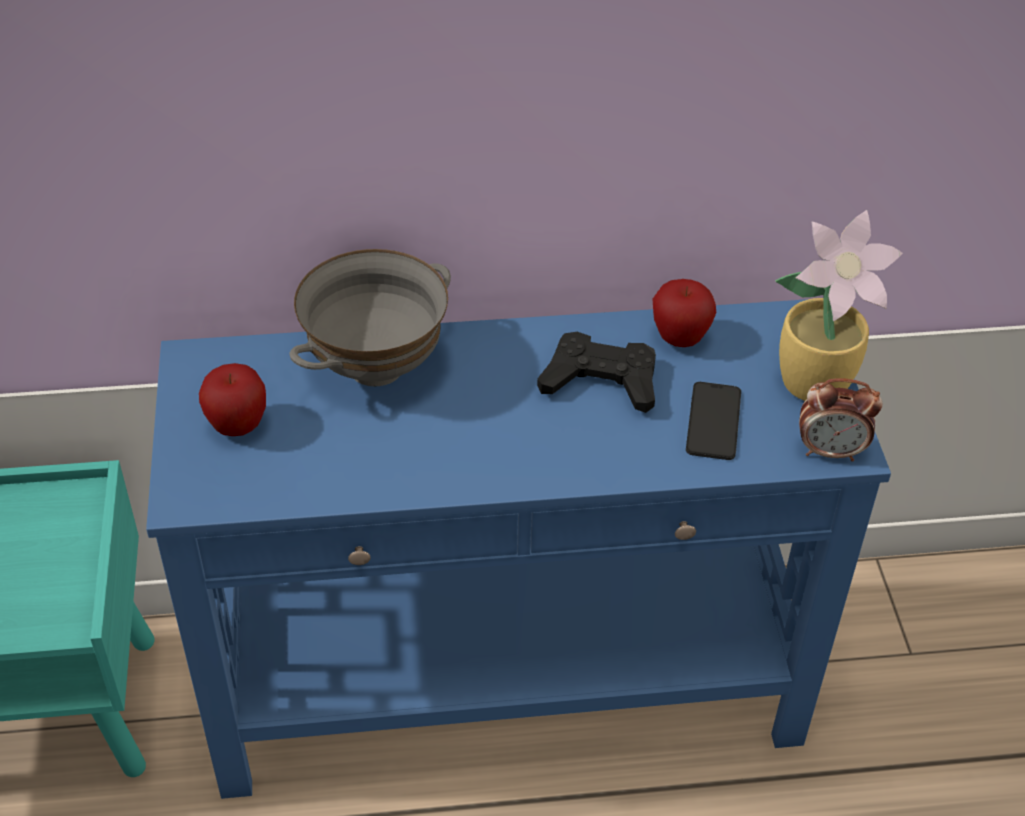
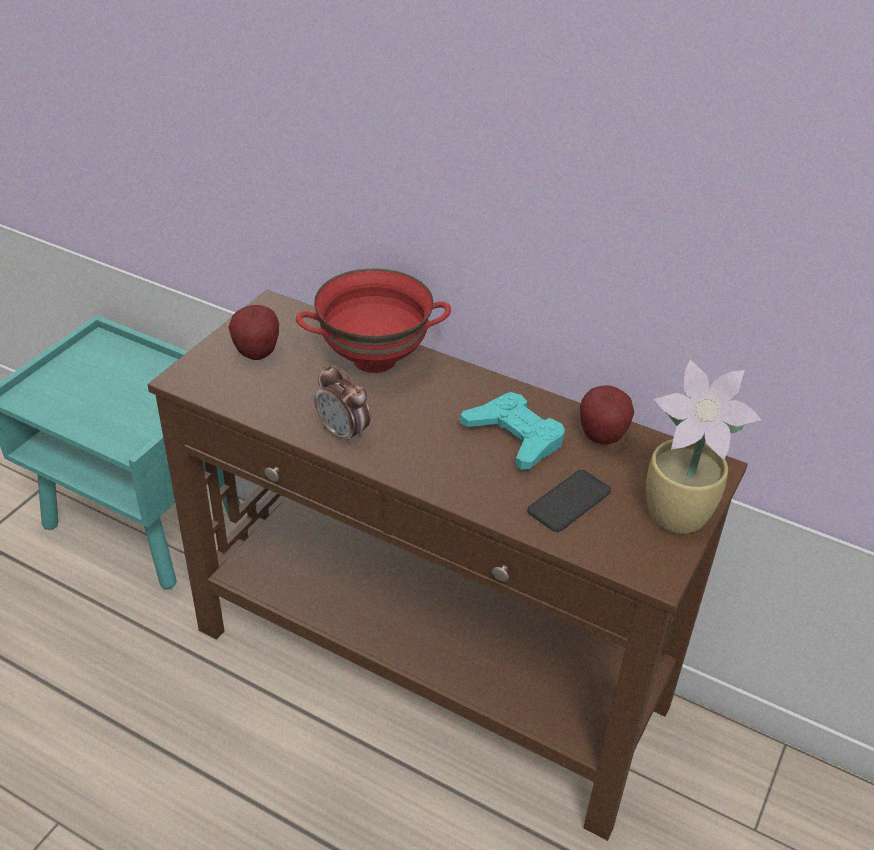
camera: 35 degrees right, 5 degrees down
blue console table [146,299,891,799] -> brown console table [147,290,748,841]
grey bowl [289,249,451,386] -> red bowl [296,268,451,373]
black game controller [537,332,656,413] -> turquoise game controller [460,392,565,470]
alarm clock [799,378,882,461] -> alarm clock moved to [314,365,371,446]

